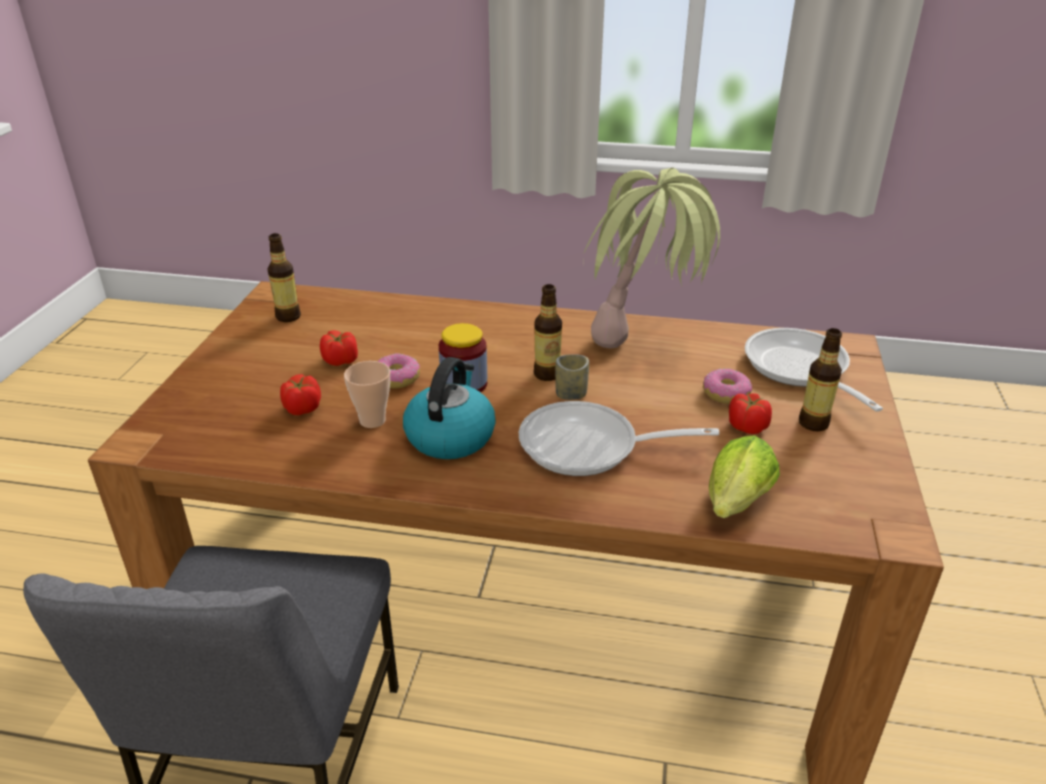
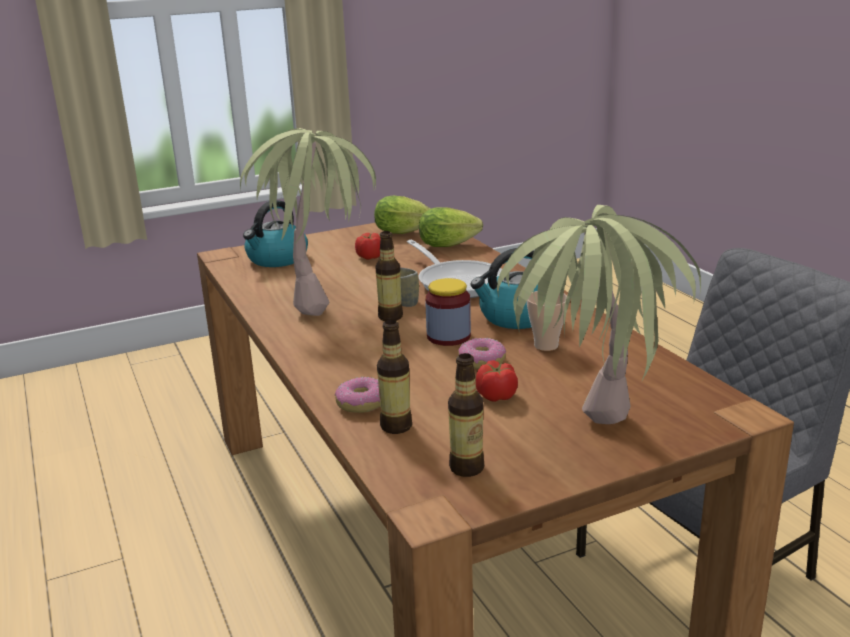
camera: 125 degrees left, 10 degrees down
tomato [280,374,321,415] -> none
donut [703,368,752,404] -> donut moved to [335,377,380,413]
frying pan [745,328,883,412] -> kettle [243,200,308,267]
bottle [799,328,842,431] -> bottle moved to [377,320,412,434]
none -> lettuce [374,196,431,234]
none -> potted plant [497,205,701,424]

